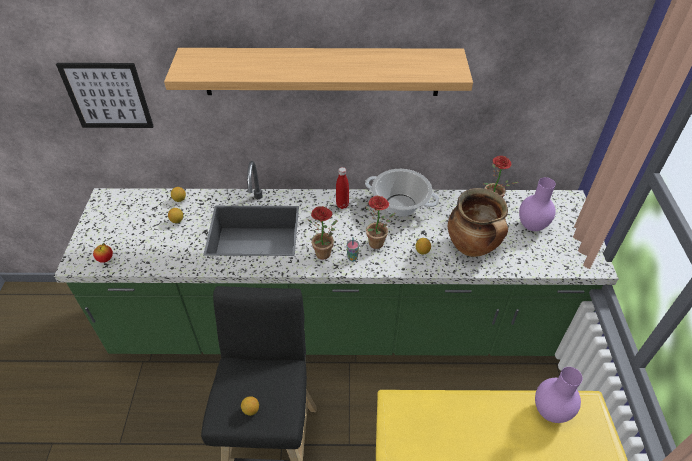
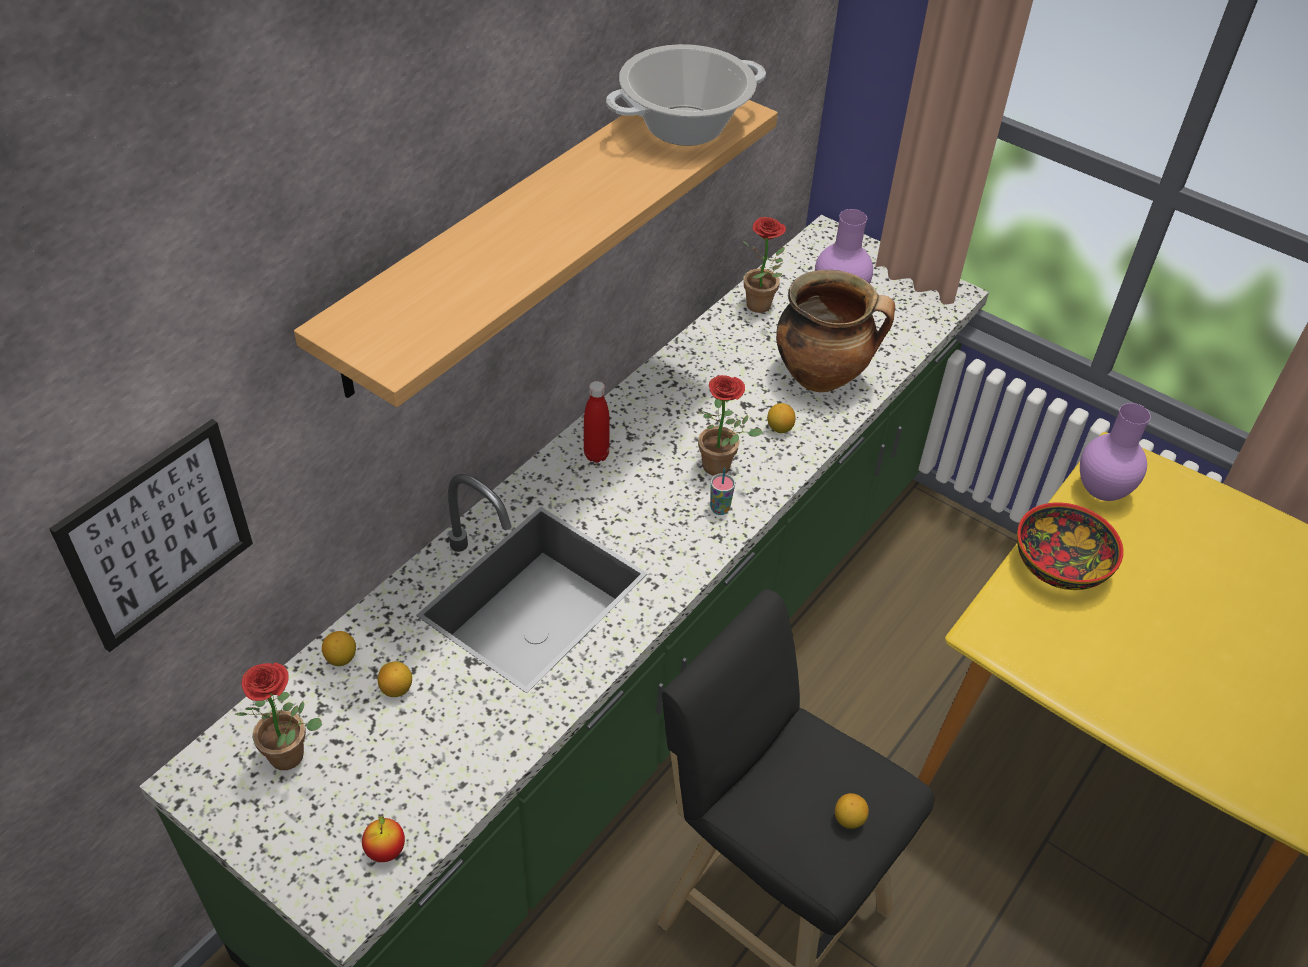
camera: 55 degrees left, 0 degrees up
potted plant [308,206,337,260] -> potted plant moved to [235,663,322,770]
cooking pot [365,169,439,217] -> cooking pot moved to [606,44,766,146]
none -> bowl [1017,502,1124,590]

